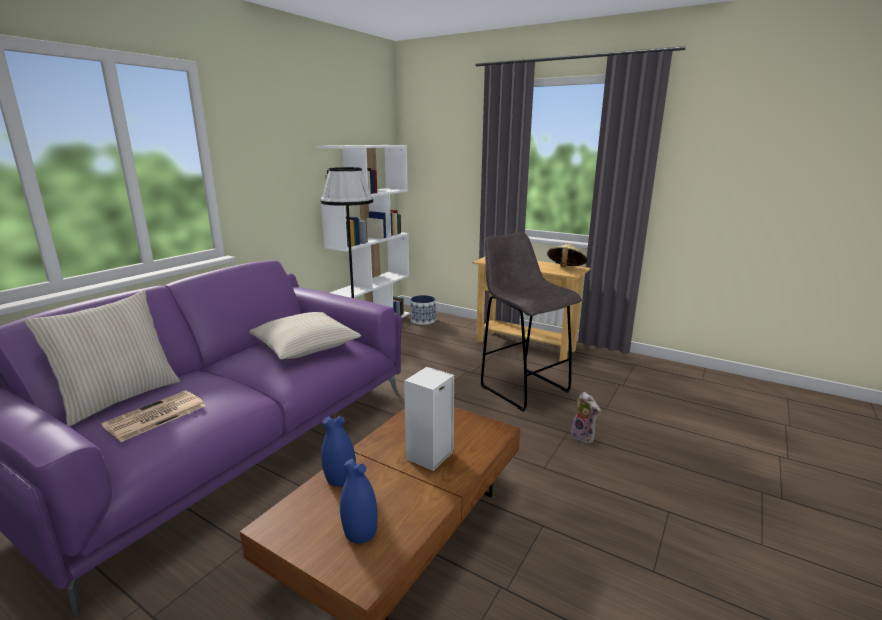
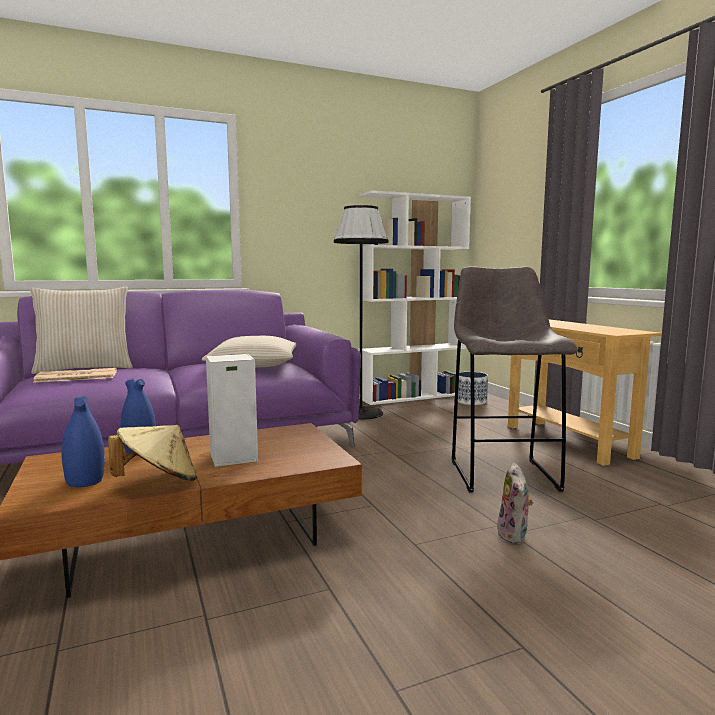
camera: 35 degrees right, 10 degrees down
beige hat [547,243,588,267] -> beige hat moved to [108,425,197,481]

